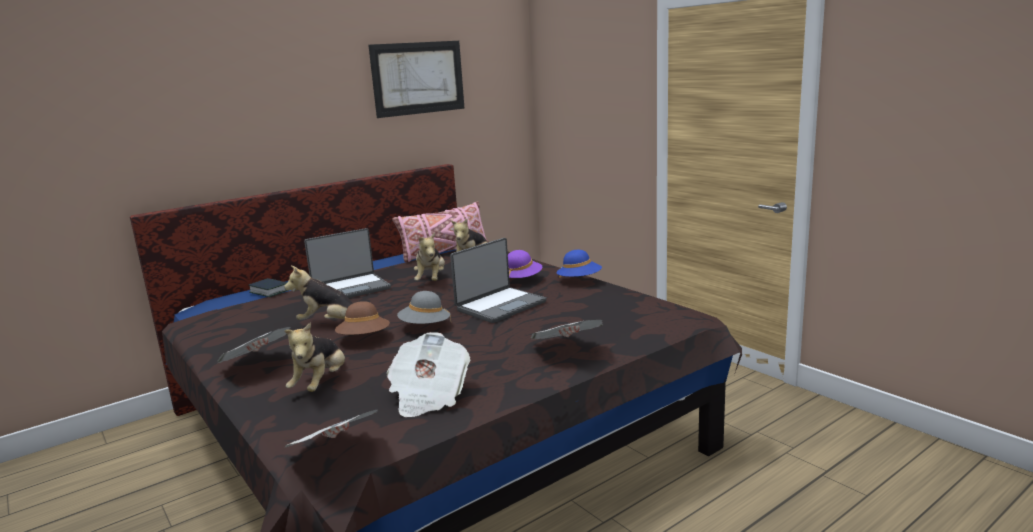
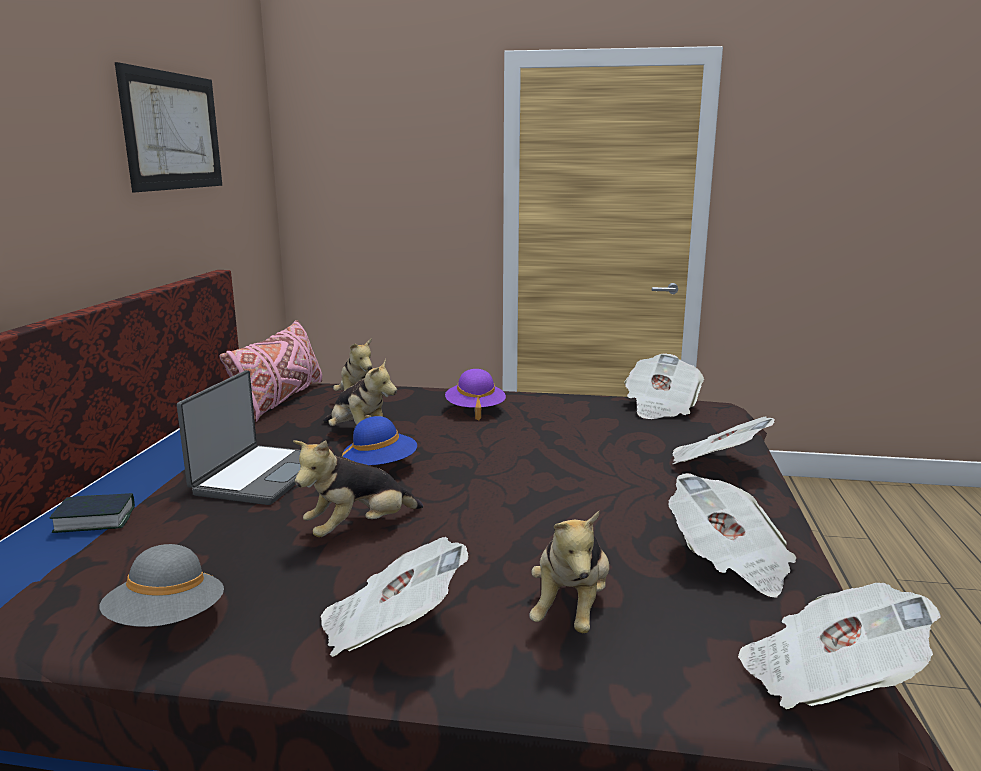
camera: 45 degrees left, 0 degrees up
plush toy [284,322,345,392] -> plush toy turned 45 degrees clockwise [529,511,609,633]
brown hat [335,301,390,335] -> none
grey hat [397,291,451,324] -> grey hat moved to [100,544,224,627]
laptop [450,238,546,323] -> none
blue hat [557,250,602,278] -> blue hat moved to [342,416,417,465]
none -> newspaper [624,353,704,419]

